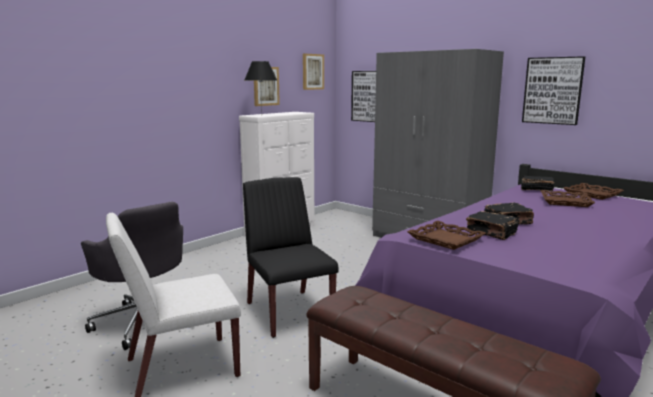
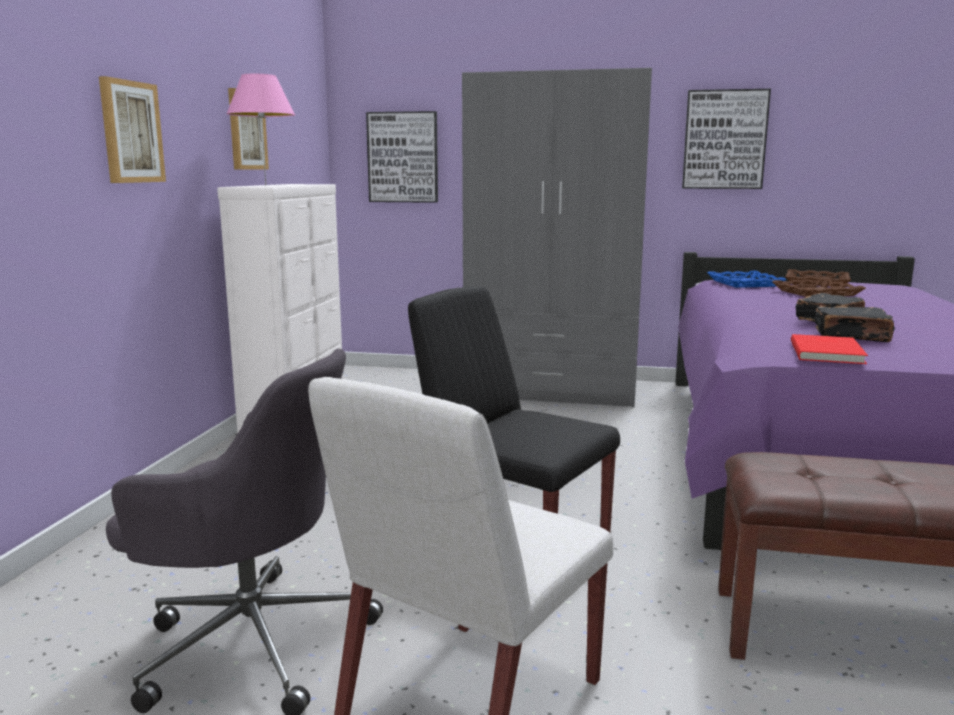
camera: 30 degrees left, 0 degrees up
black table lamp [244,61,277,108] -> pink table lamp [226,74,295,186]
picture [303,54,324,90] -> picture moved to [99,76,166,183]
brown tray [407,221,486,250] -> red book [791,334,868,364]
black book [521,176,554,191] -> blue tray [707,271,787,288]

